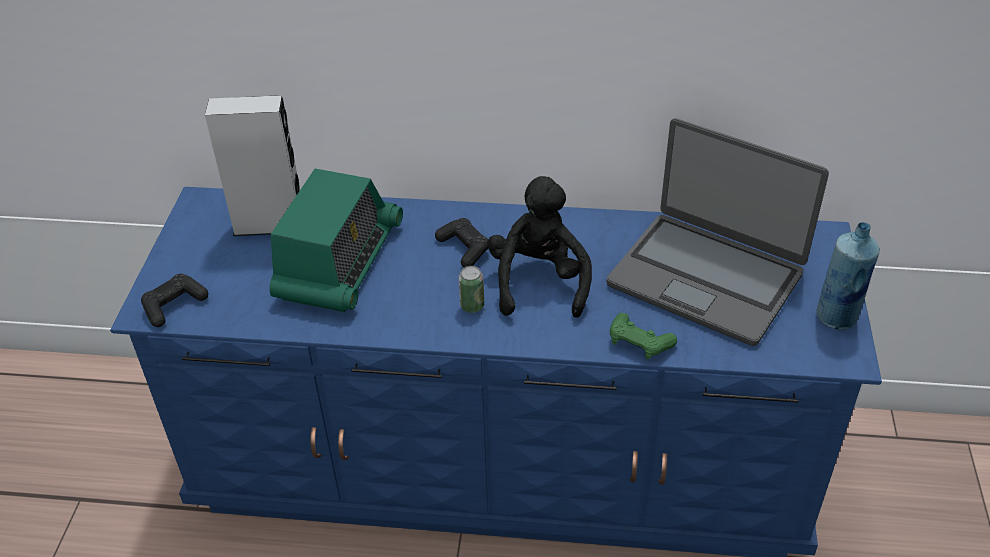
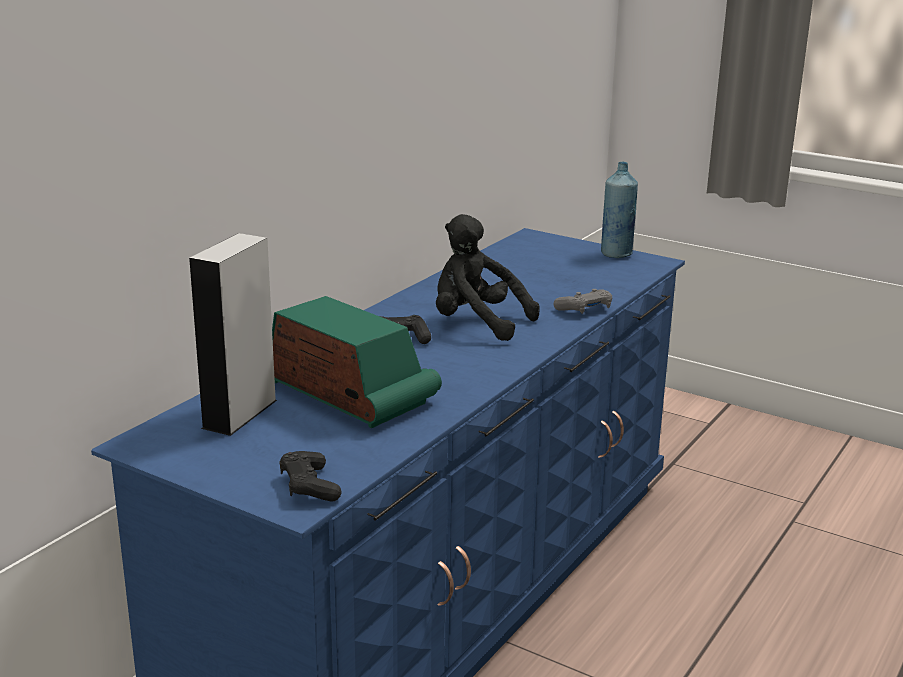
camera: 65 degrees left, 20 degrees down
can [459,266,484,313] -> none
laptop [607,118,829,346] -> none
green game controller [610,313,677,359] -> grey game controller [554,289,612,314]

